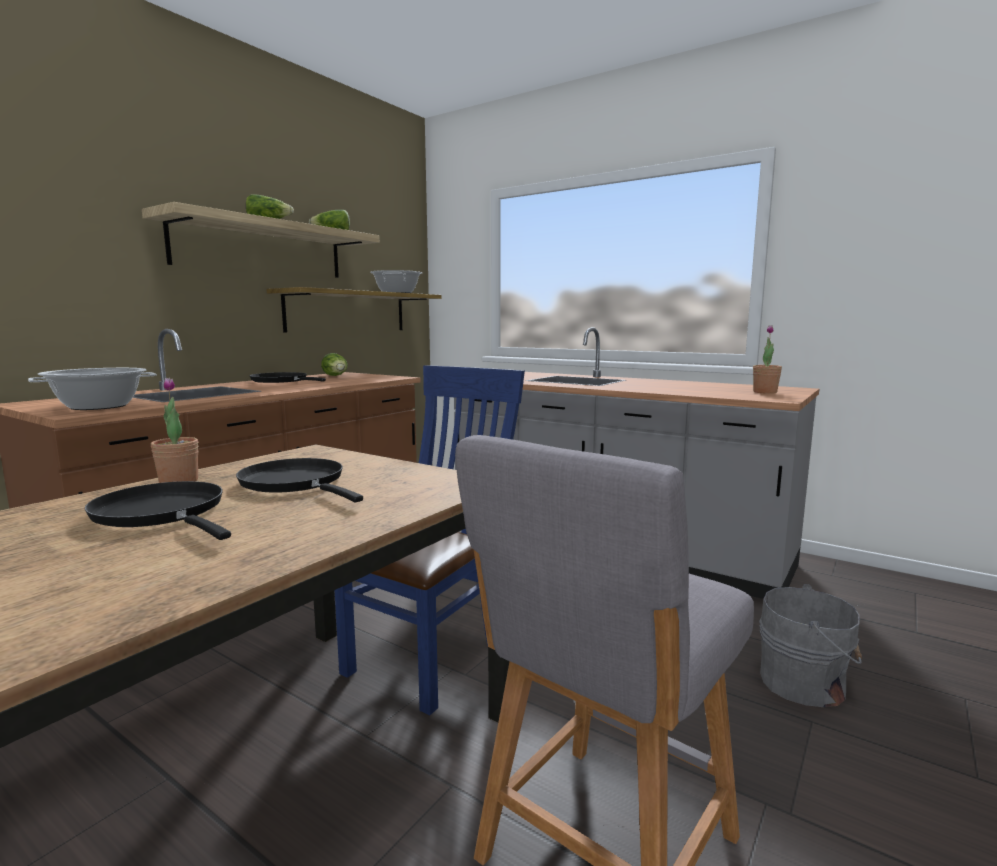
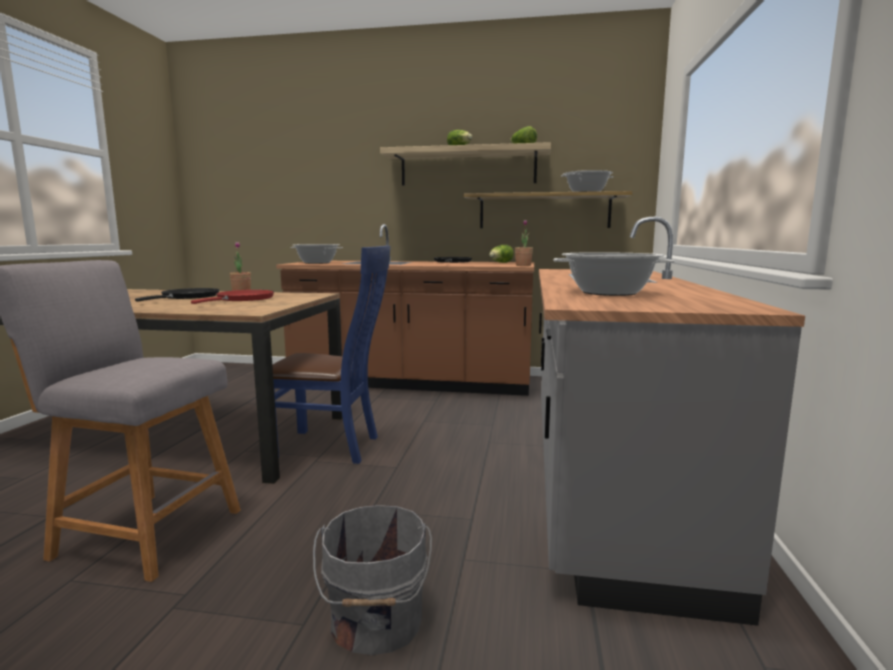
camera: 65 degrees right, 0 degrees up
black frying pan [236,458,363,502] -> red frying pan [191,290,274,304]
potted plant [753,325,782,394] -> potted plant moved to [515,220,533,266]
none -> cooking pot [553,252,675,296]

